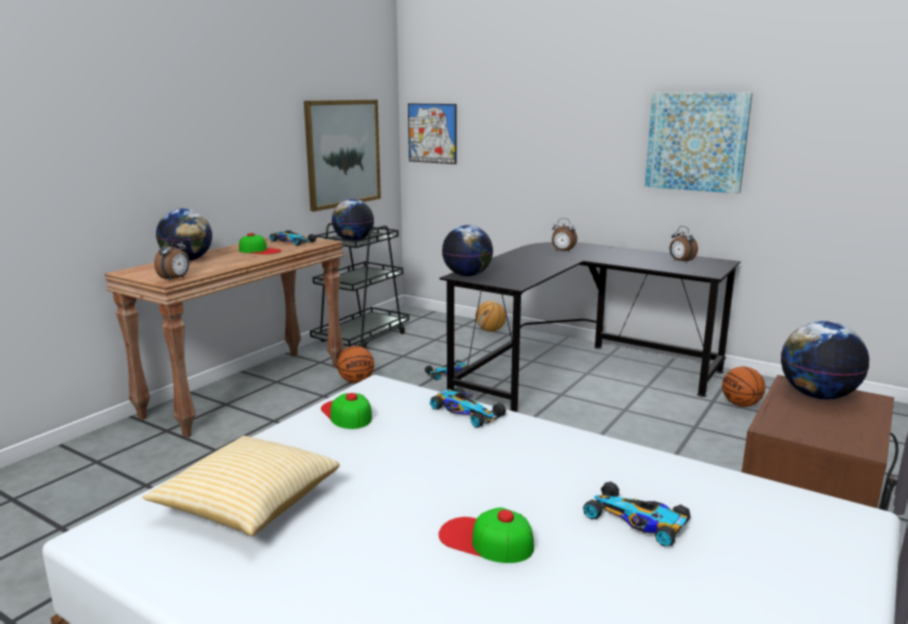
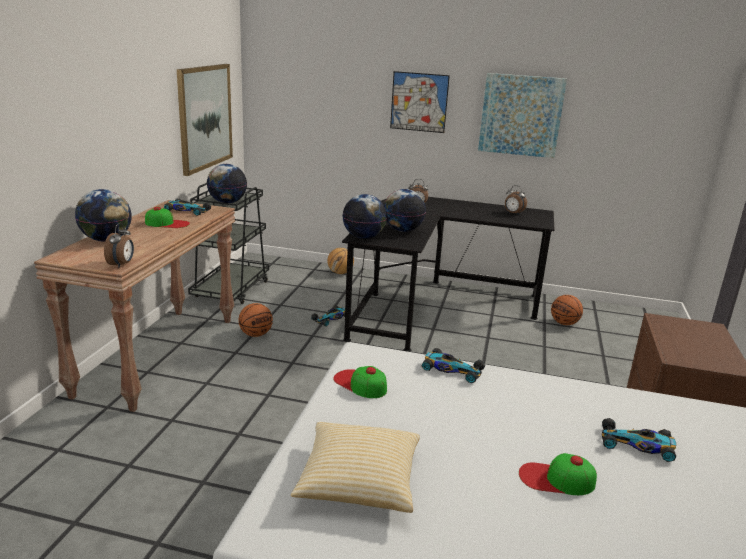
camera: 20 degrees left, 5 degrees up
picture [408,104,457,164] -> picture moved to [390,71,450,133]
globe [781,321,869,399] -> globe moved to [384,189,426,232]

